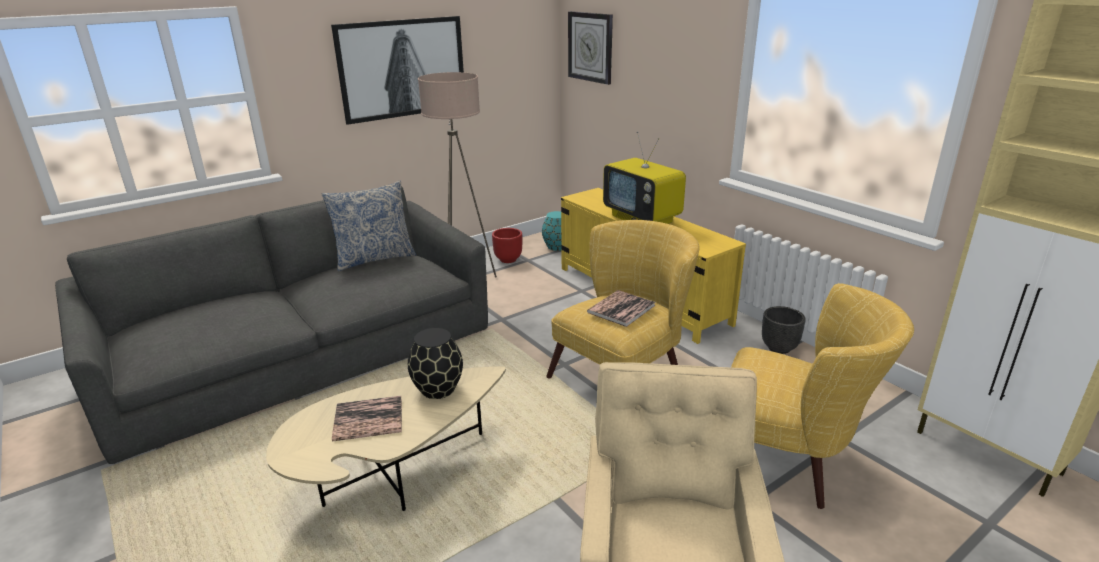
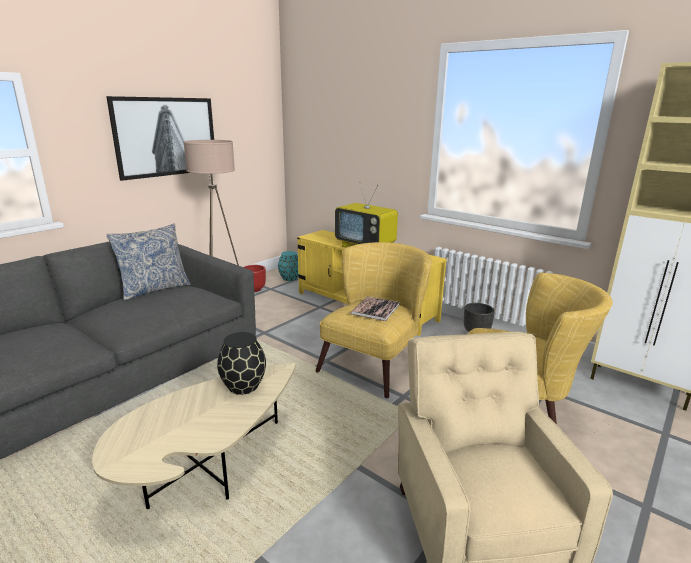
camera: 15 degrees left, 5 degrees down
book [332,396,402,442] -> none
wall clock [568,11,613,85] -> none

